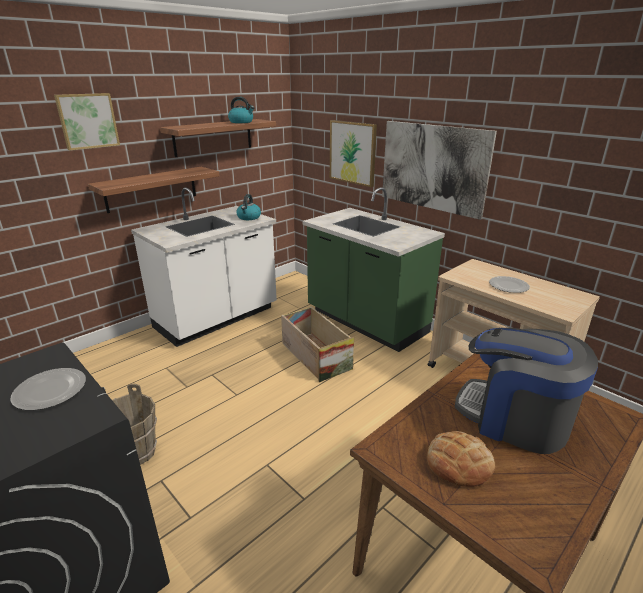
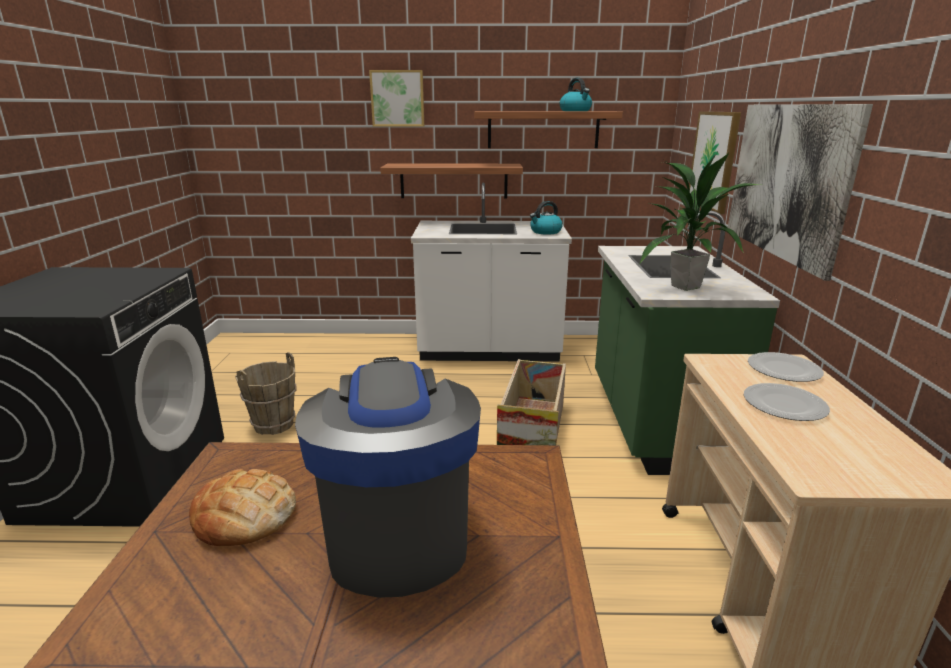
camera: 45 degrees right, 5 degrees down
plate [10,368,86,410] -> plate moved to [748,352,824,382]
none -> potted plant [639,153,762,291]

